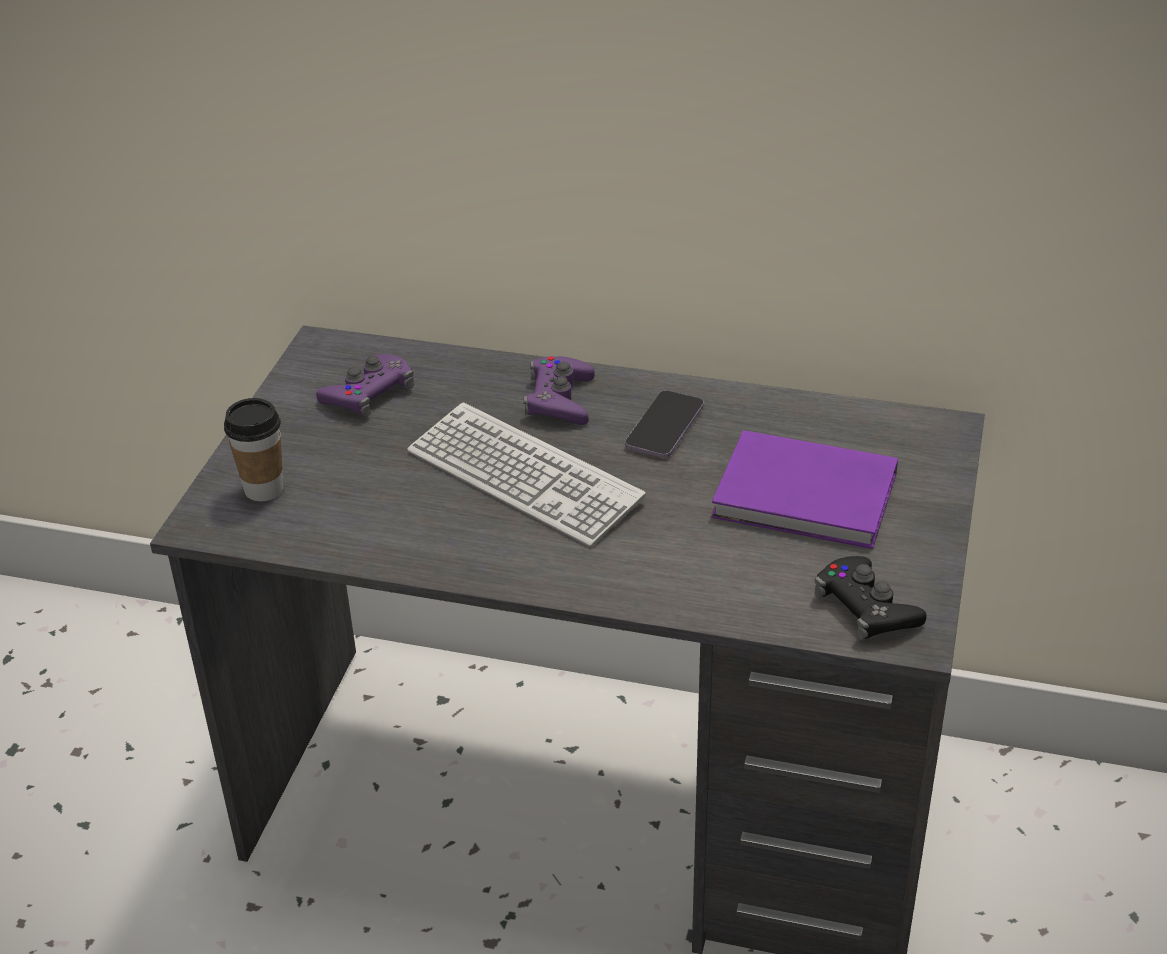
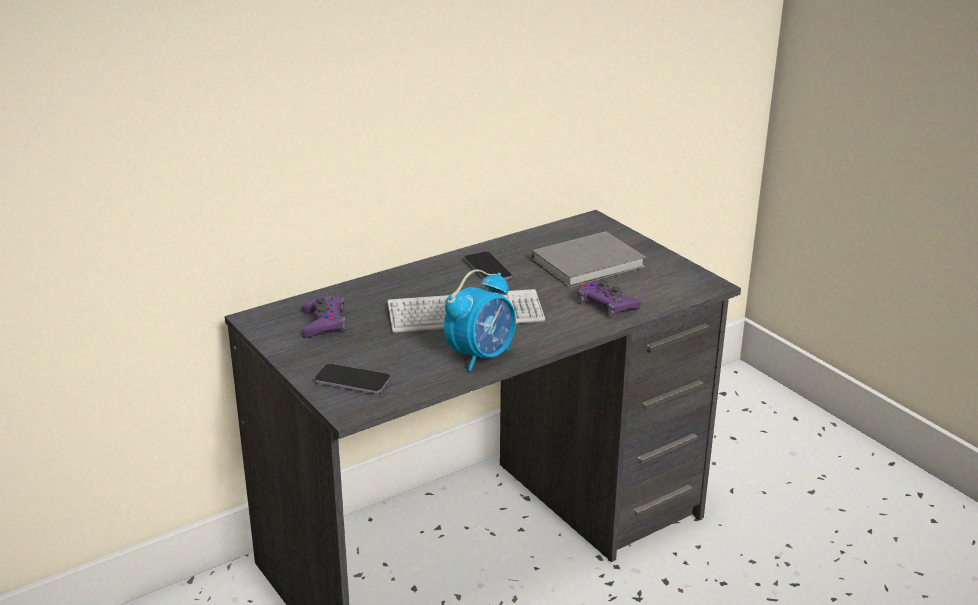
camera: 50 degrees left, 10 degrees down
cup [224,398,283,502] -> phone [314,363,391,394]
purple game controller [524,356,595,425] -> purple game controller moved to [577,281,641,317]
purple book [712,430,898,549] -> grey book [532,231,646,288]
black game controller [815,556,926,641] -> none
none -> alarm clock [444,269,516,372]

